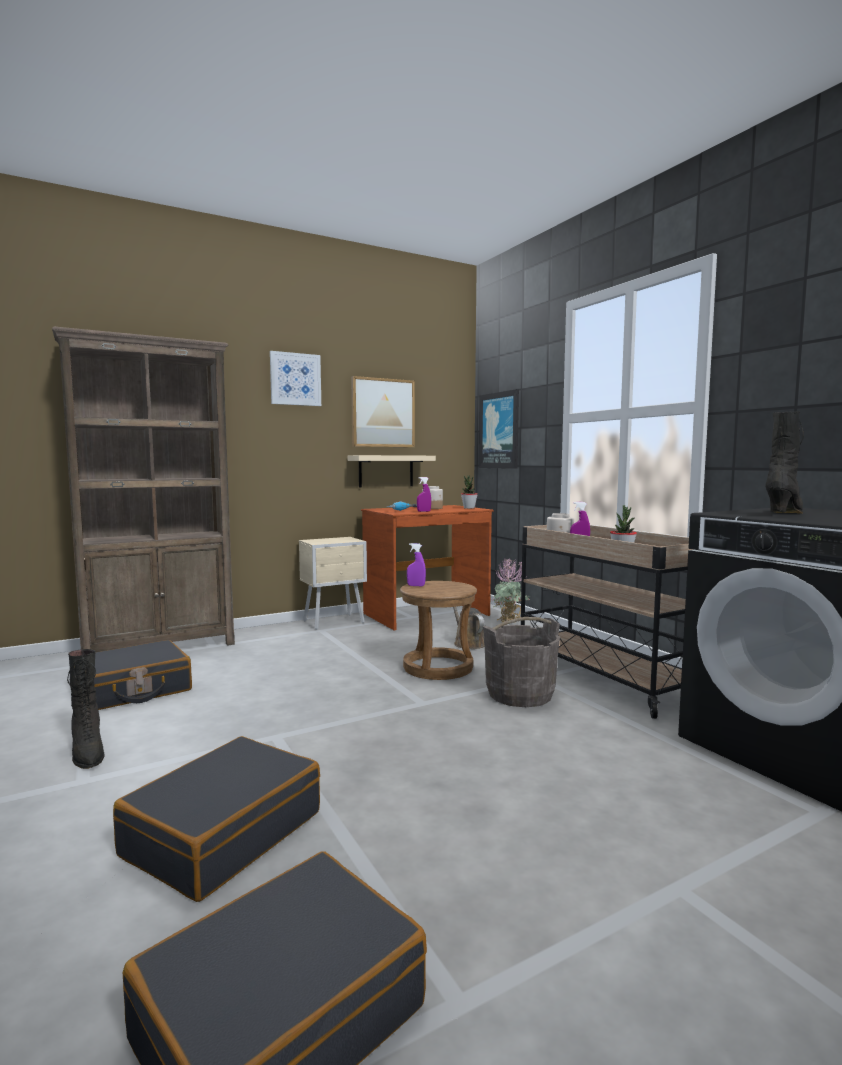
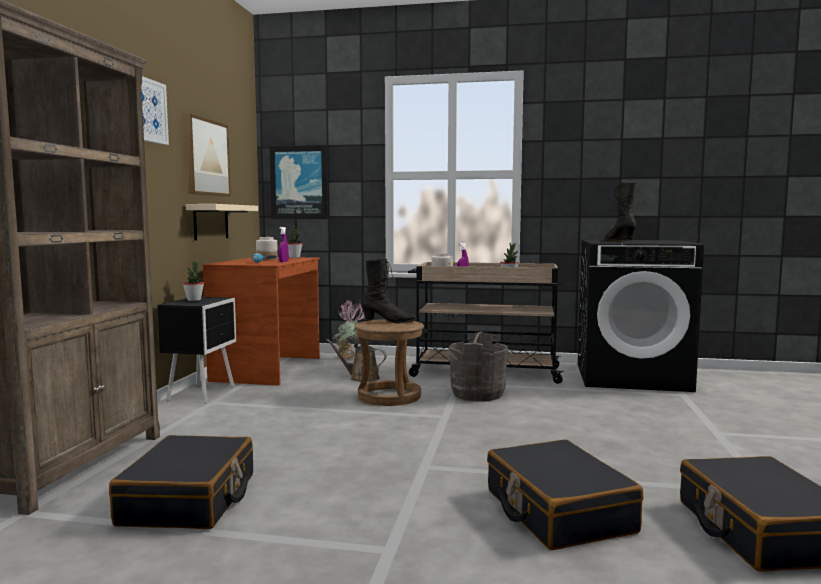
camera: 50 degrees left, 0 degrees up
black boot [67,649,105,769] -> black boot moved to [361,259,417,323]
beige nightstand [299,537,367,630] -> black nightstand [157,297,236,404]
purple spray bottle [407,543,426,586] -> none
none -> potted plant [183,261,204,301]

